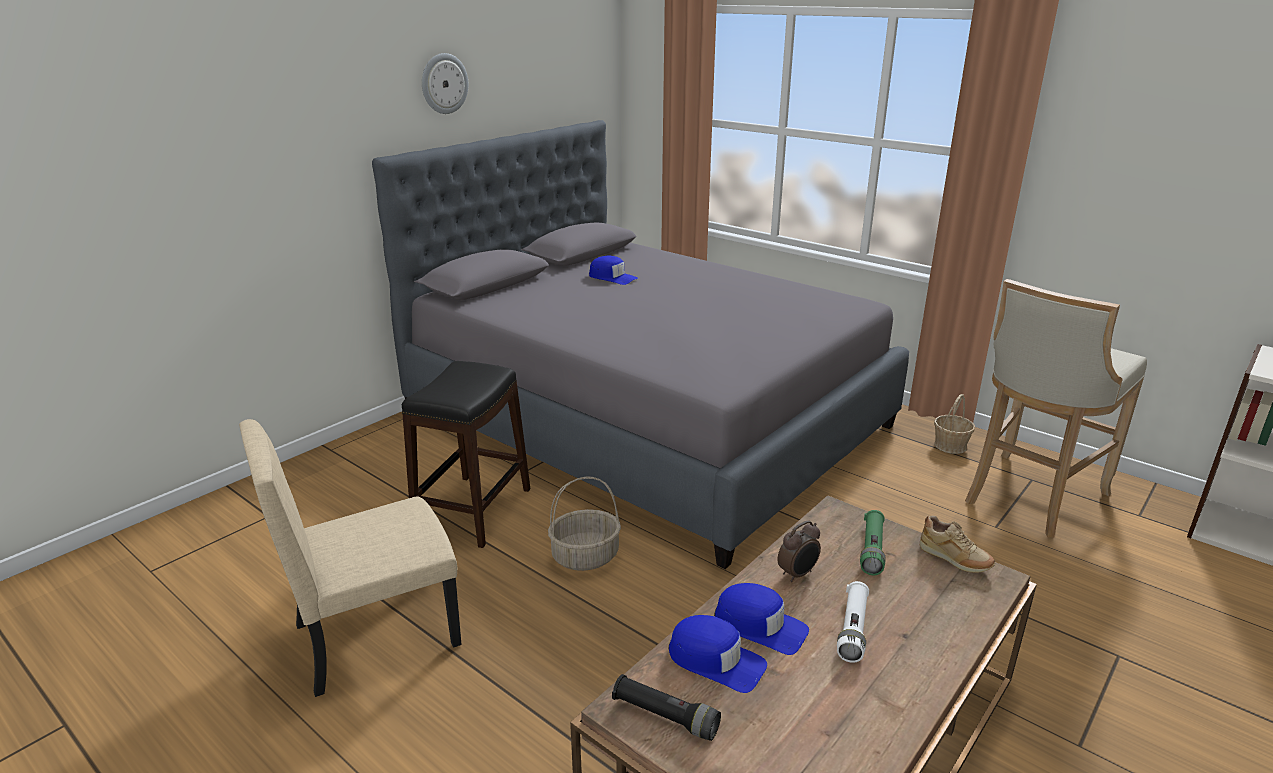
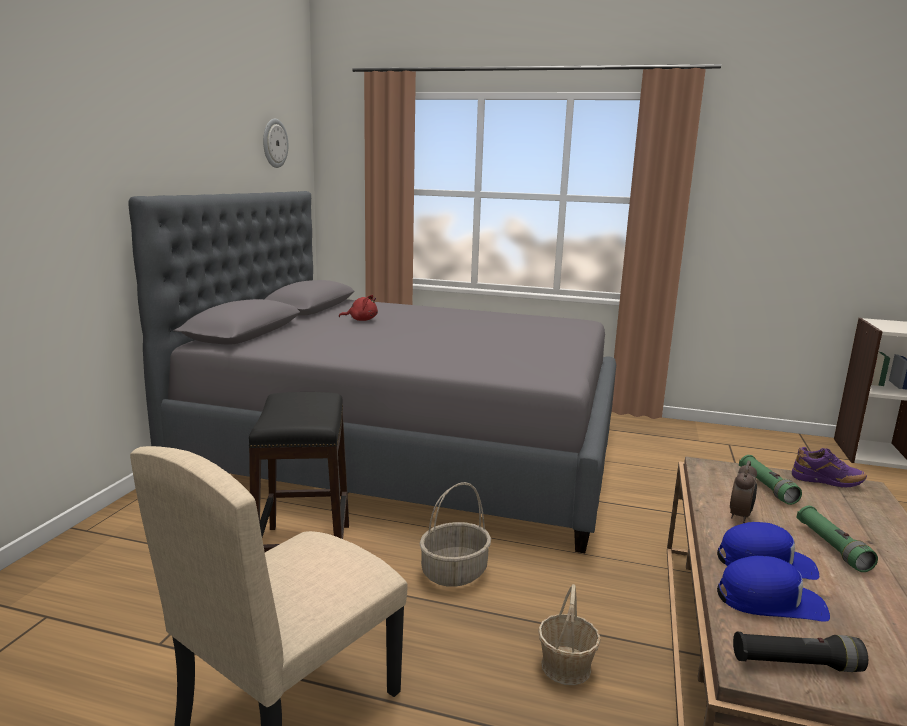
camera: 25 degrees left, 10 degrees down
wall clock [422,53,468,114] -> wall clock moved to [263,119,288,168]
blue cap [589,256,638,285] -> red plush toy [339,295,378,321]
white flashlight [837,581,869,663] -> green flashlight [796,506,878,572]
beige shoe [920,515,995,573] -> purple shoe [792,447,867,488]
basket [934,394,975,454] -> basket moved to [538,584,601,685]
beige stool [965,279,1147,538] -> none

